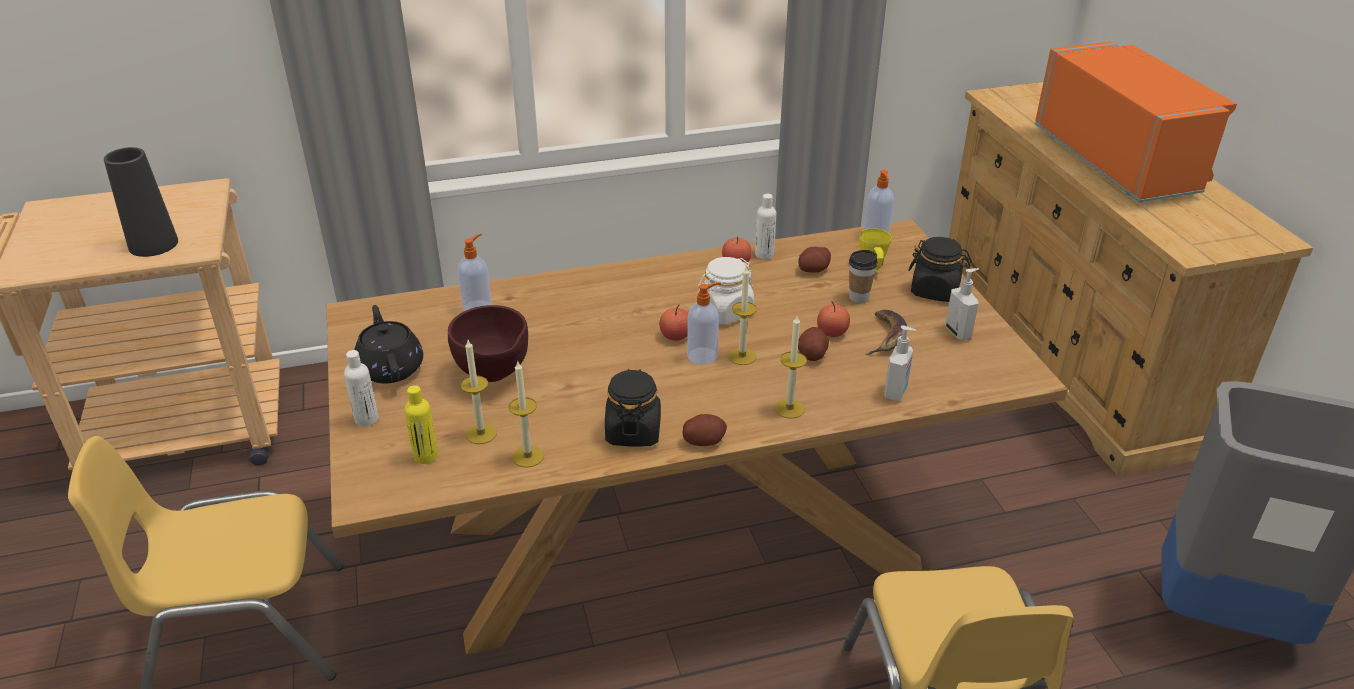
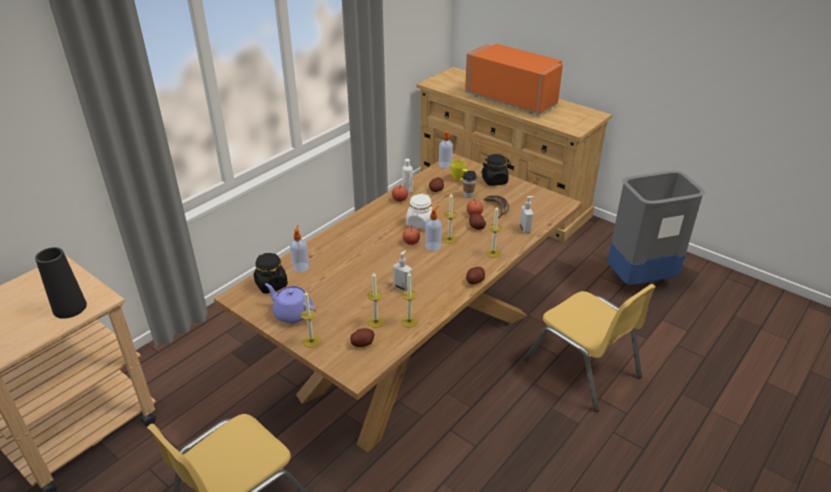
camera: 35 degrees left, 0 degrees up
white bottle [344,350,379,427] -> candle [301,291,321,348]
black teapot [354,305,423,384] -> purple teapot [265,283,316,323]
yellow bottle [404,385,438,464] -> potato [350,328,374,347]
brown bowl [448,305,528,382] -> none
black jar [605,369,661,447] -> black jar moved to [254,253,288,294]
soap dispenser [945,268,979,340] -> soap dispenser moved to [393,250,412,291]

